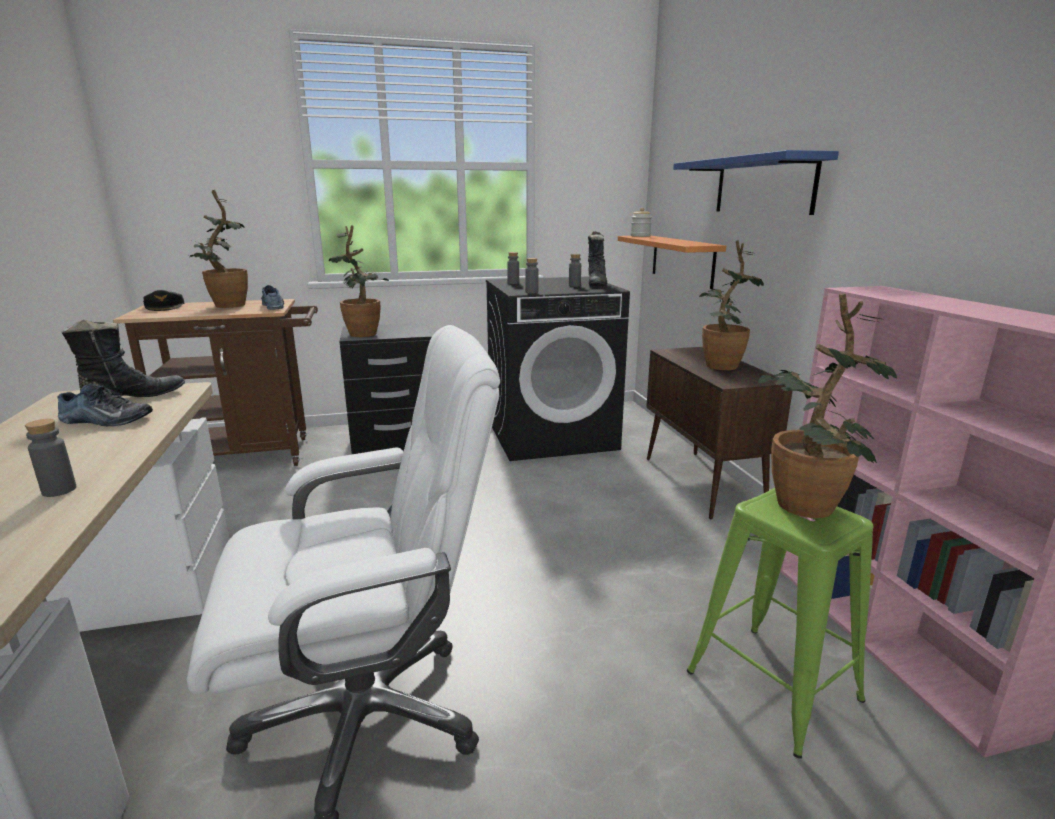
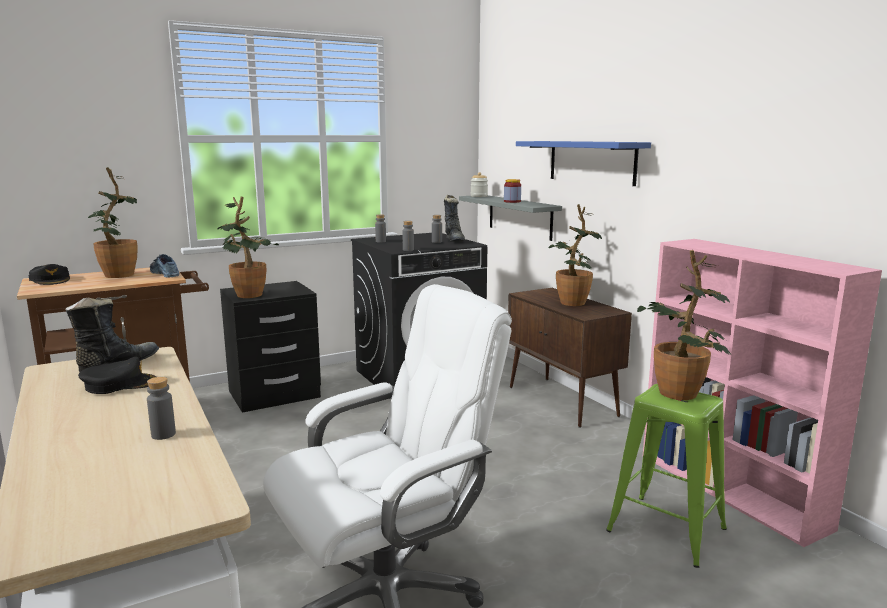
camera: 15 degrees left, 5 degrees down
shoe [57,384,153,426] -> black cap [78,357,156,394]
orange shelf [618,235,726,289] -> grey shelf [459,195,562,241]
none -> jar [504,179,521,203]

